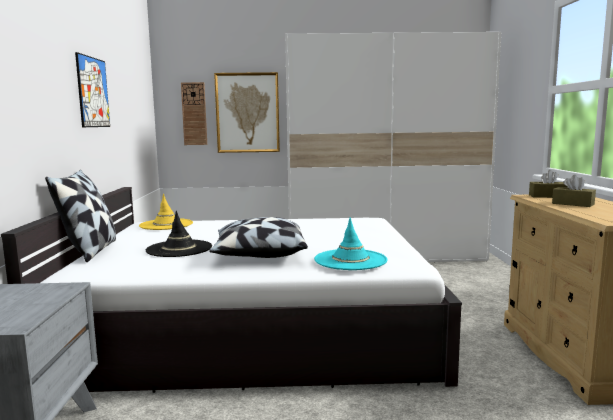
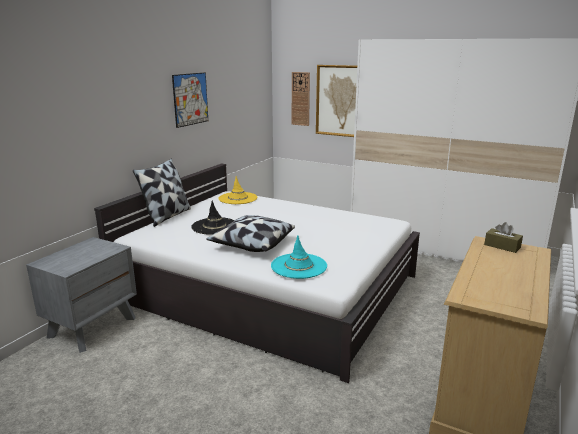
camera: 30 degrees right, 10 degrees up
brown tissue box [552,175,596,207] -> none

